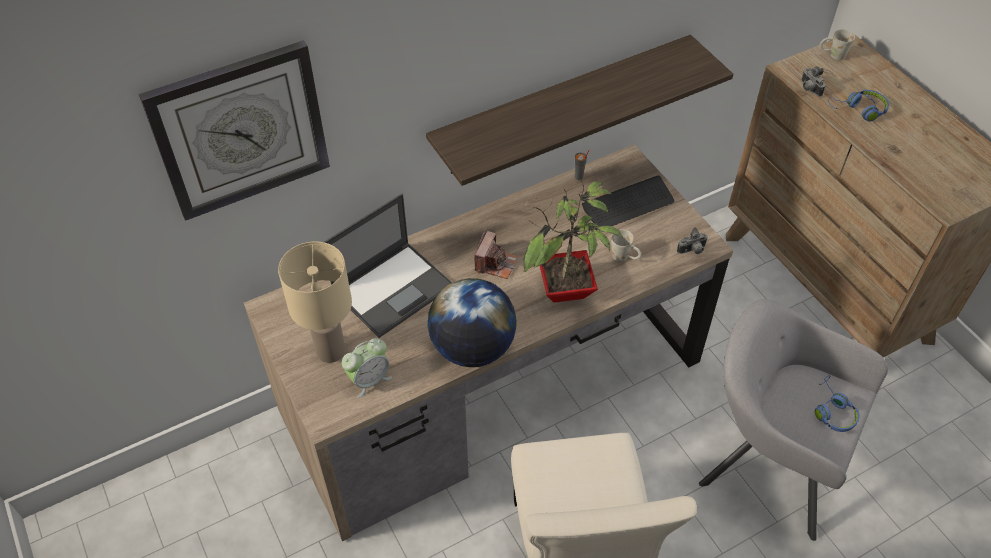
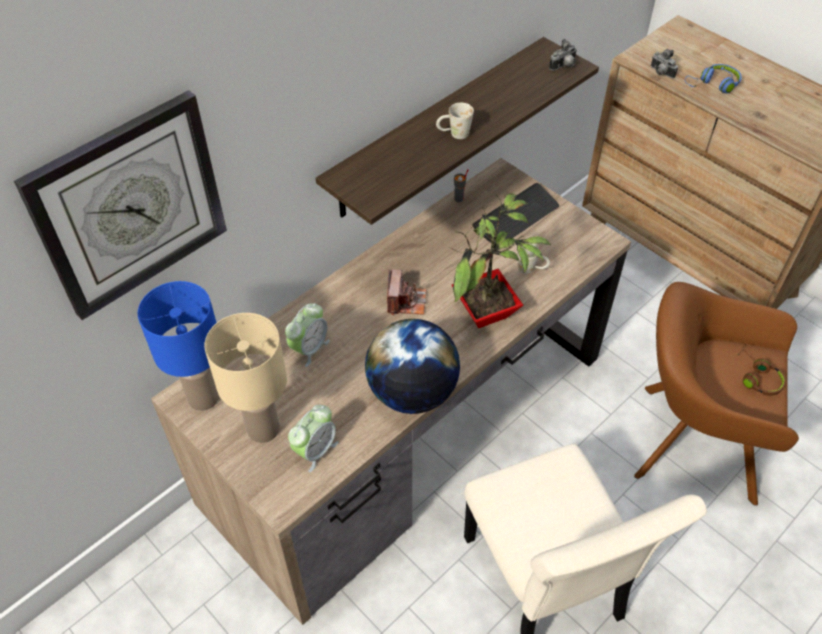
camera: 15 degrees left, 0 degrees up
laptop [324,194,452,338] -> alarm clock [285,303,330,367]
camera [677,227,708,254] -> camera moved to [549,39,577,71]
grey armchair [699,299,888,541] -> brown armchair [634,282,799,506]
blue headphones [815,375,860,432] -> brown headphones [738,344,786,396]
white mug [820,29,855,60] -> white mug moved to [436,103,474,139]
none -> blue table lamp [138,281,219,411]

